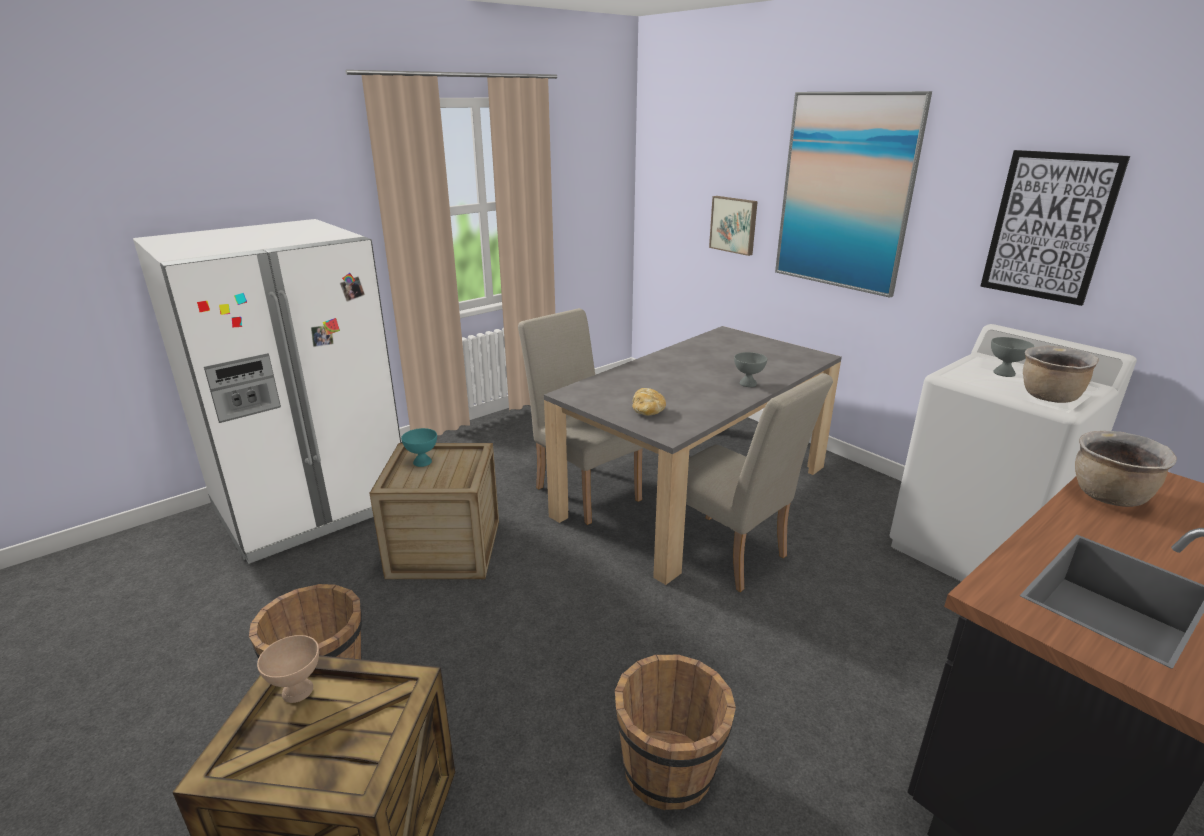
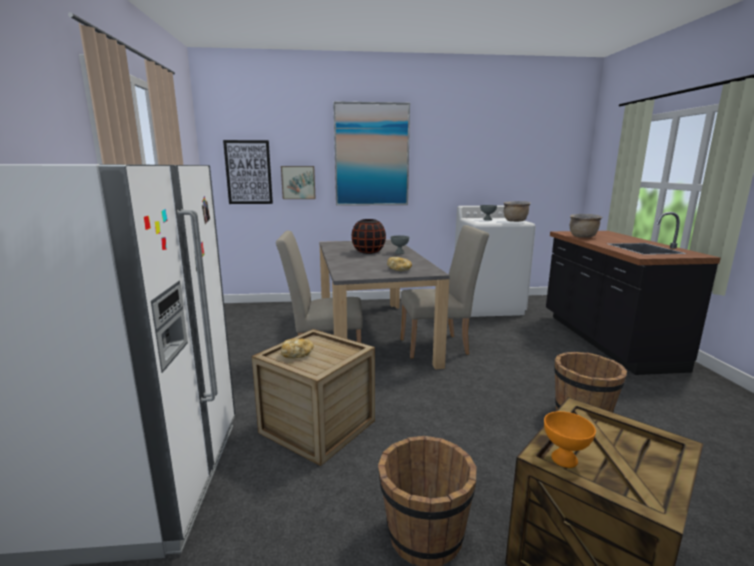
camera: 55 degrees left, 10 degrees down
beige bowl [257,635,319,703] -> orange bowl [544,411,596,468]
turquoise bowl [401,428,437,467] -> bread [281,338,314,358]
picture [980,150,1130,306] -> picture moved to [223,140,273,204]
none -> black vase [351,219,386,254]

